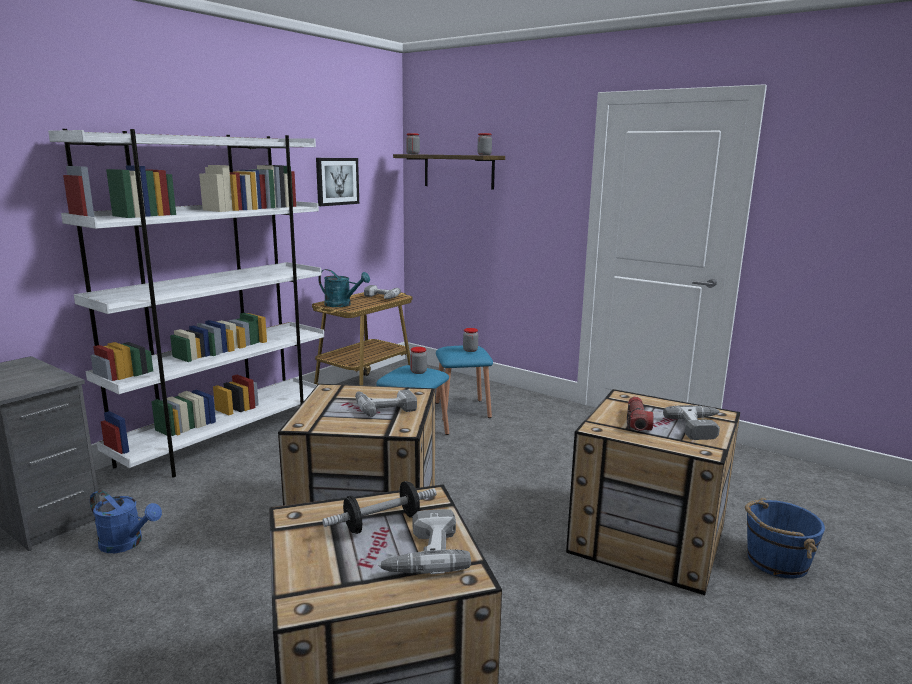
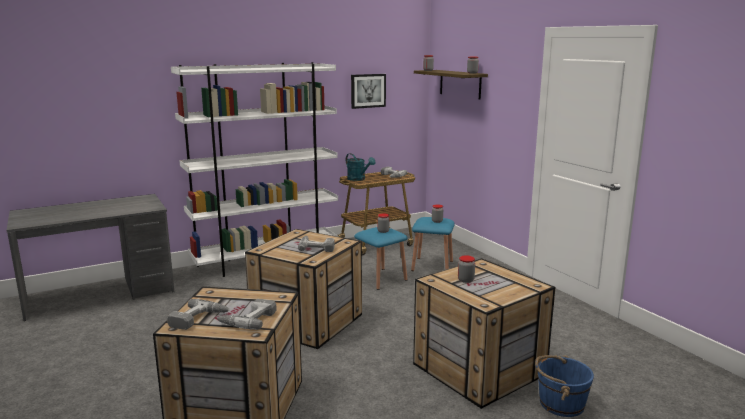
camera: 25 degrees right, 0 degrees up
blue watering can [90,490,162,553] -> none
dumbbell [322,481,436,534] -> none
flashlight [627,397,654,431] -> jar [458,255,475,283]
power drill [663,405,720,440] -> power drill moved to [167,299,230,330]

